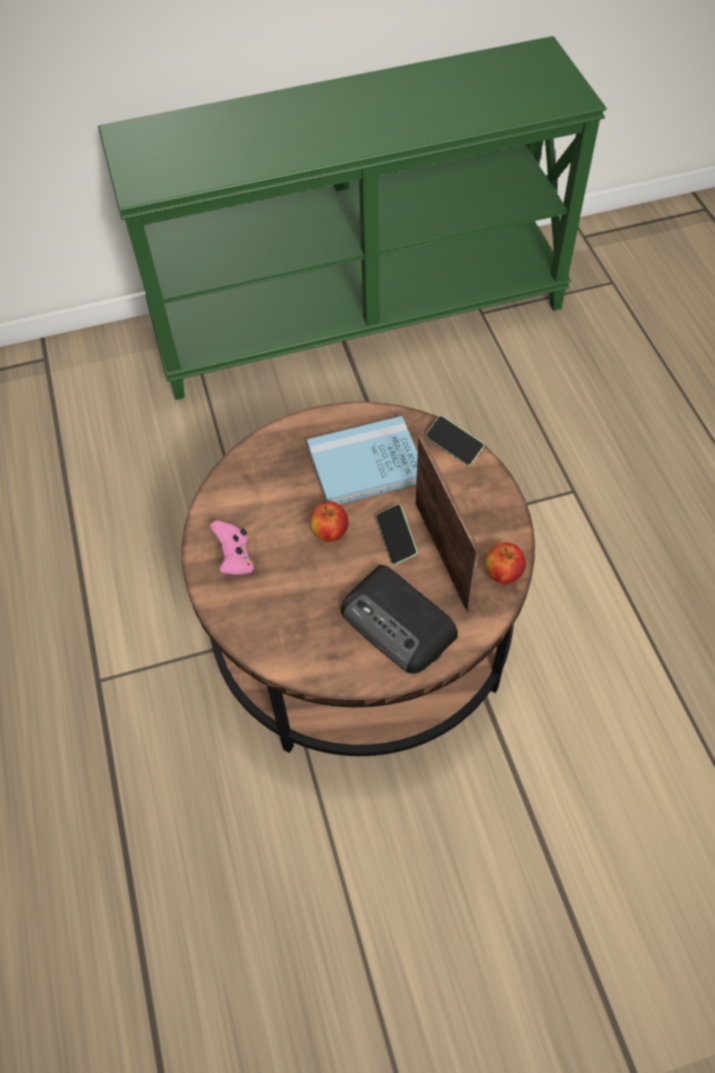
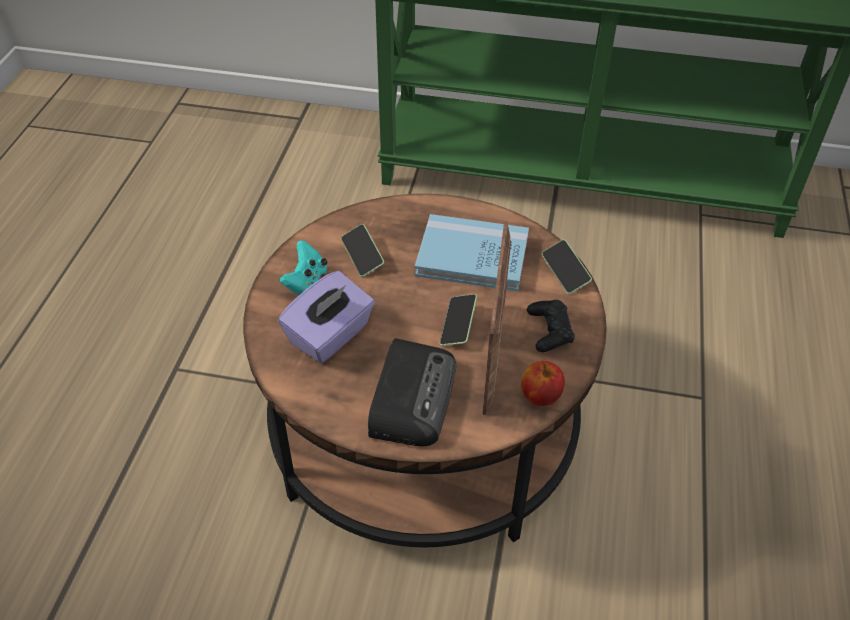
camera: 25 degrees right, 10 degrees down
pink game controller [210,521,254,575] -> turquoise game controller [280,240,327,295]
apple [310,501,349,542] -> none
radio [341,565,458,674] -> radio turned 150 degrees counterclockwise [368,338,456,446]
none -> purple tissue box [278,271,375,363]
none -> phone [341,224,384,277]
none -> black game controller [527,300,575,352]

